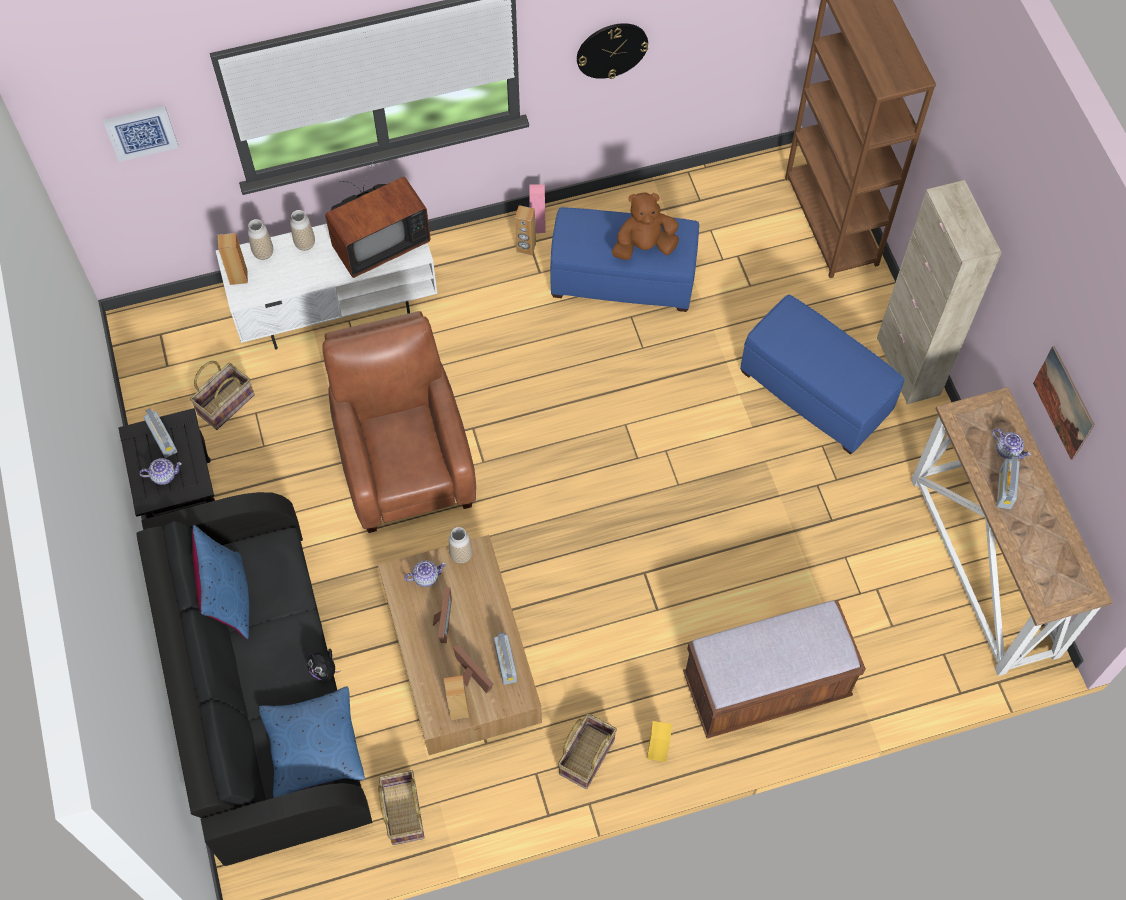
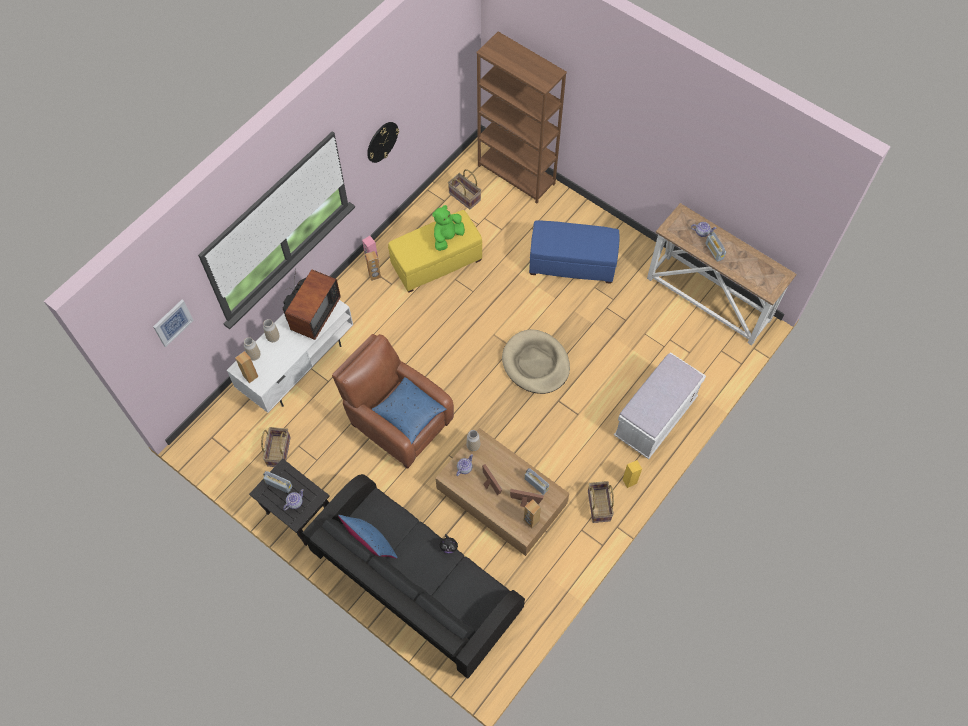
camera: 35 degrees left, 0 degrees up
blue pillow [259,686,365,798] -> blue pillow moved to [372,377,446,444]
basket [378,770,425,845] -> basket moved to [448,169,481,209]
blue ottoman [550,207,699,312] -> yellow ottoman [388,210,482,293]
brown plush toy [612,193,679,260] -> green plush toy [432,205,465,251]
brown bench [683,600,866,739] -> white bench [614,352,706,459]
beige cabinet [877,180,1002,404] -> none
picture [1033,346,1095,460] -> none
none -> beige dog bed [502,329,570,394]

